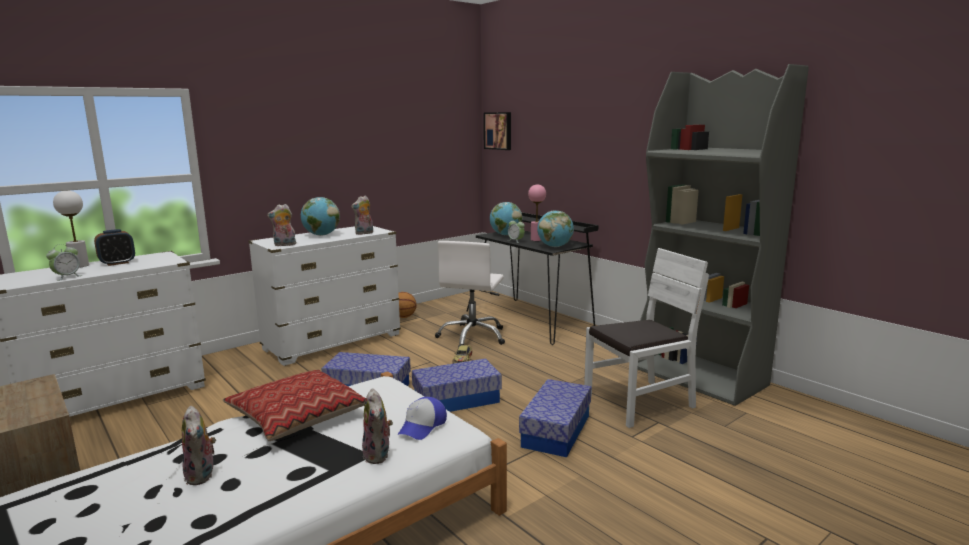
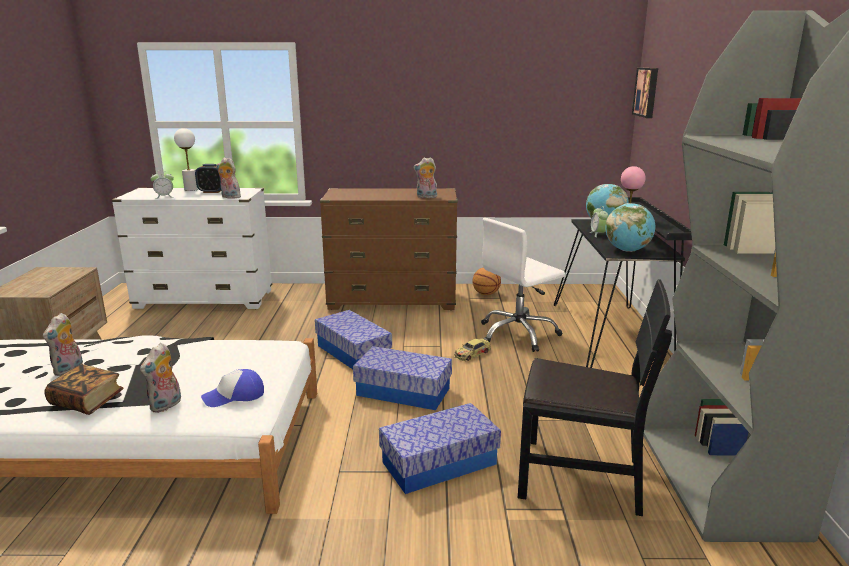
camera: 40 degrees right, 5 degrees up
pillow [223,370,366,441] -> none
white dresser [249,226,401,366] -> brown dresser [320,188,458,310]
plush toy [267,204,296,246] -> plush toy moved to [216,157,241,199]
globe [301,197,340,236] -> none
white chair [584,248,709,428] -> black chair [518,279,672,516]
none -> book [44,364,124,415]

